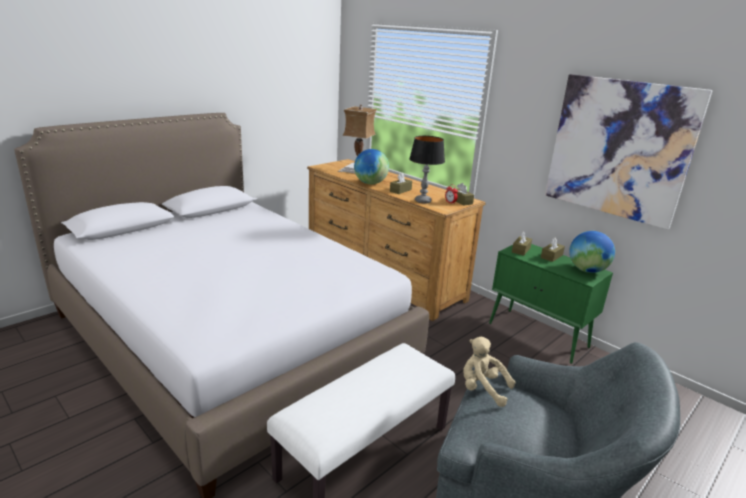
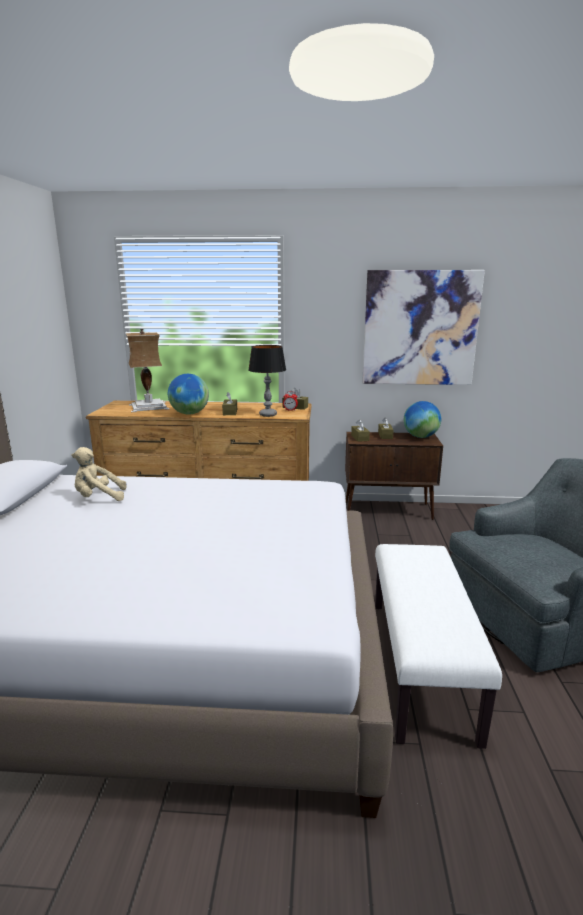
camera: 40 degrees left, 5 degrees down
beige plush toy [464,337,515,407] -> beige plush toy moved to [72,447,127,501]
green cabinet [489,244,613,364] -> brown cabinet [345,432,443,520]

